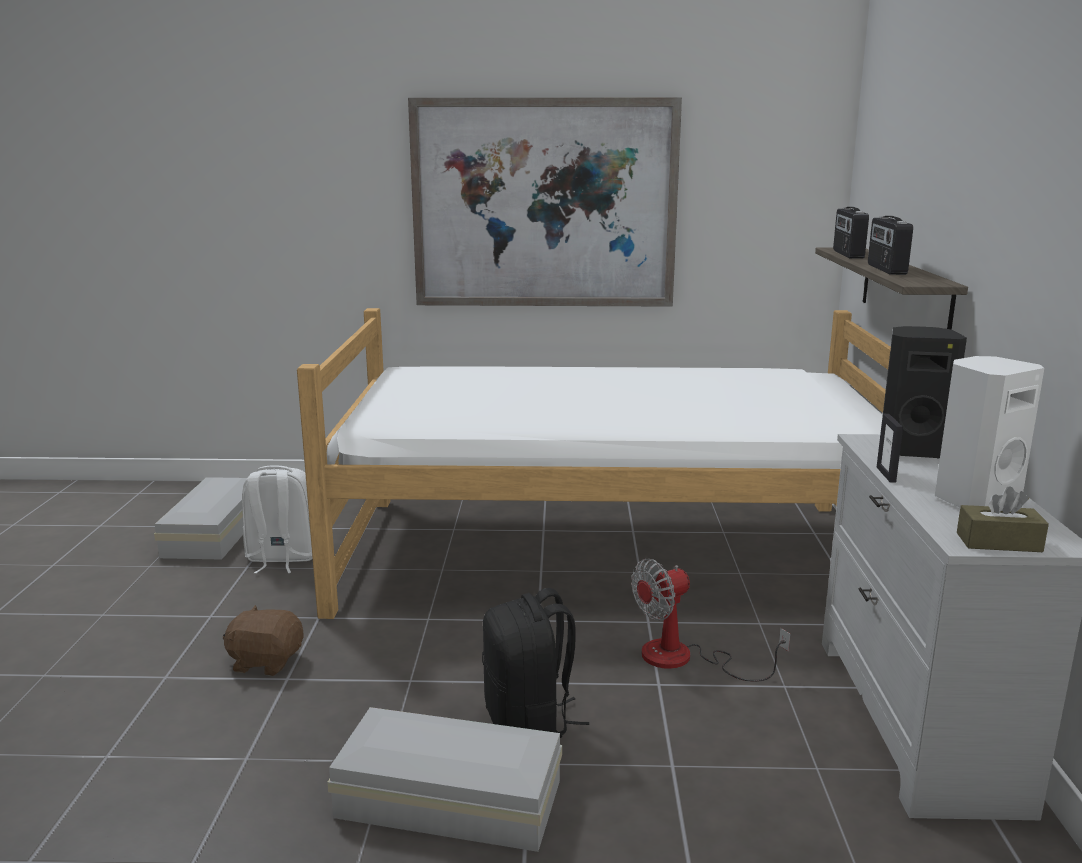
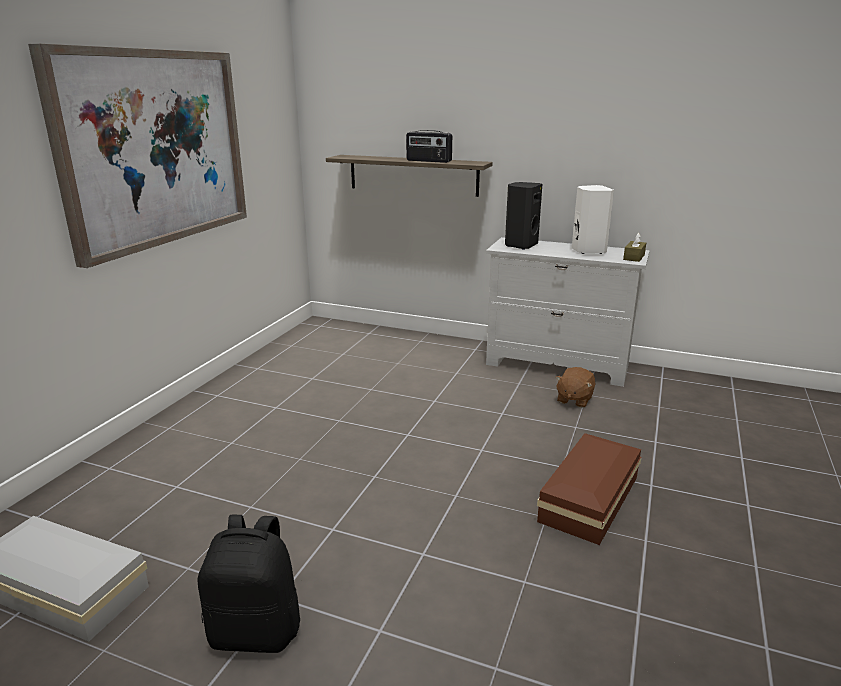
camera: 70 degrees left, 5 degrees up
brown plush toy [223,605,304,676] -> brown plush toy moved to [555,367,595,408]
white backpack [242,465,313,574] -> none
bed [297,308,891,619] -> none
white storage box [327,707,562,852] -> brown storage box [537,433,641,545]
black backpack [482,588,589,738] -> black backpack moved to [198,515,300,653]
fan [631,559,791,682] -> none
radio [833,207,869,259] -> none
picture frame [877,414,903,483] -> none

